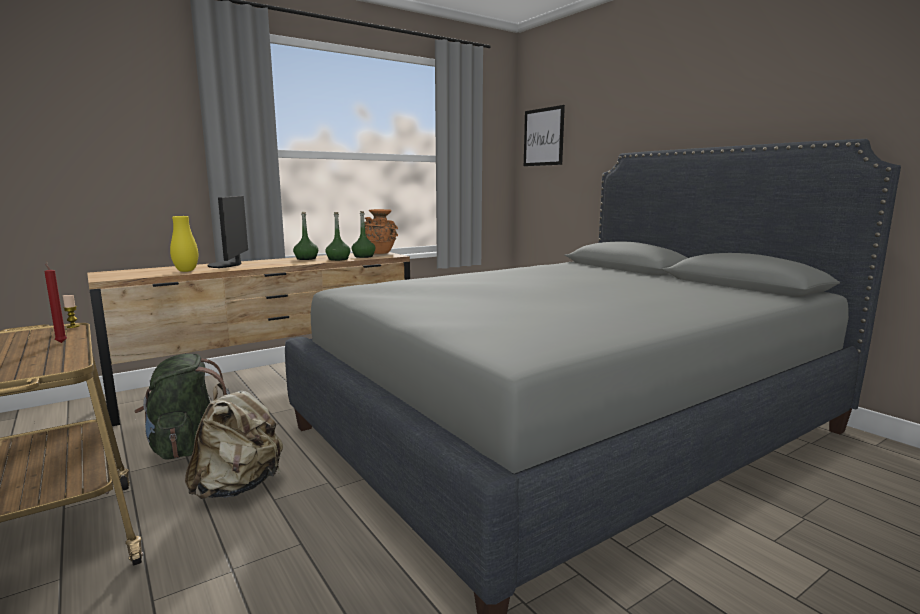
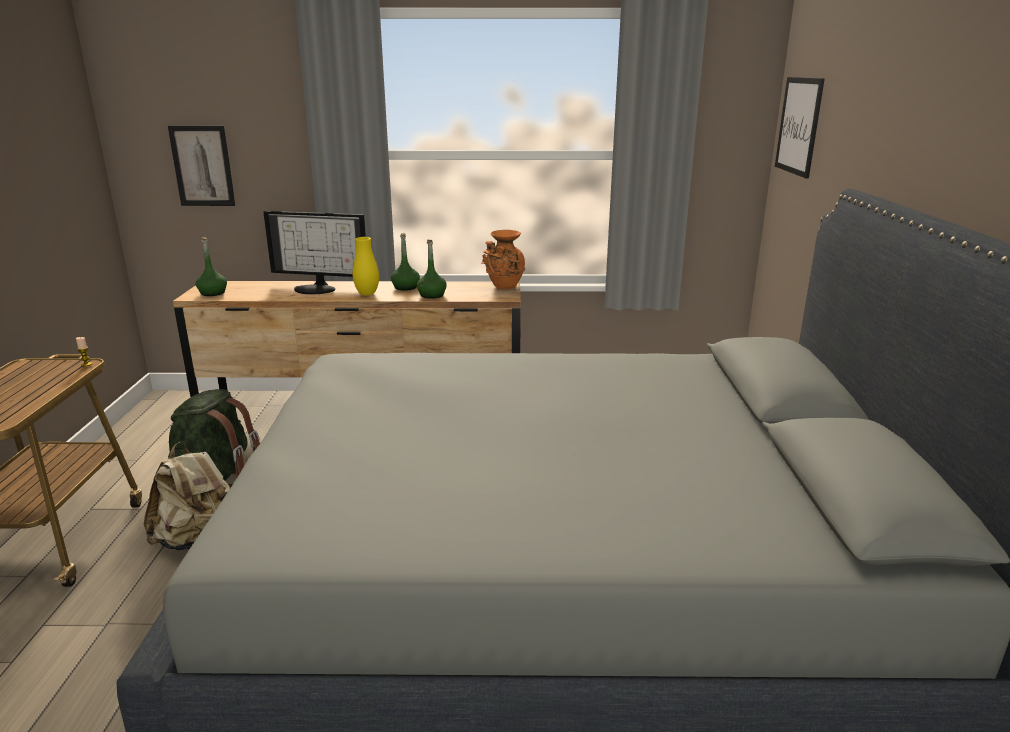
camera: 35 degrees right, 10 degrees up
red candle [44,261,67,343] -> none
yellow vase [170,216,198,272] -> yellow vase moved to [353,237,379,296]
monitor [208,196,248,268] -> monitor turned 105 degrees counterclockwise [263,211,366,295]
green bottle [352,211,375,258] -> green bottle moved to [195,237,227,296]
none -> picture [168,126,235,206]

